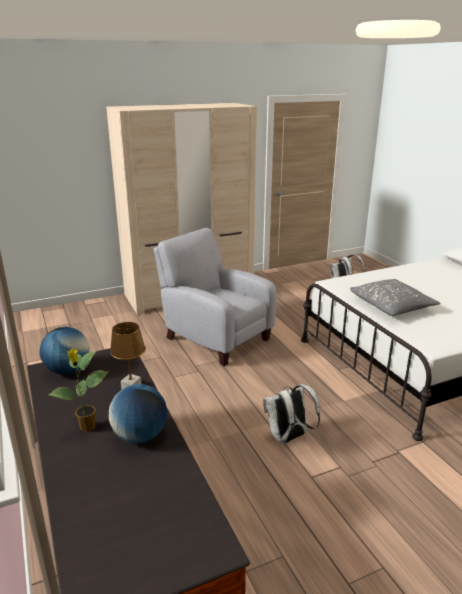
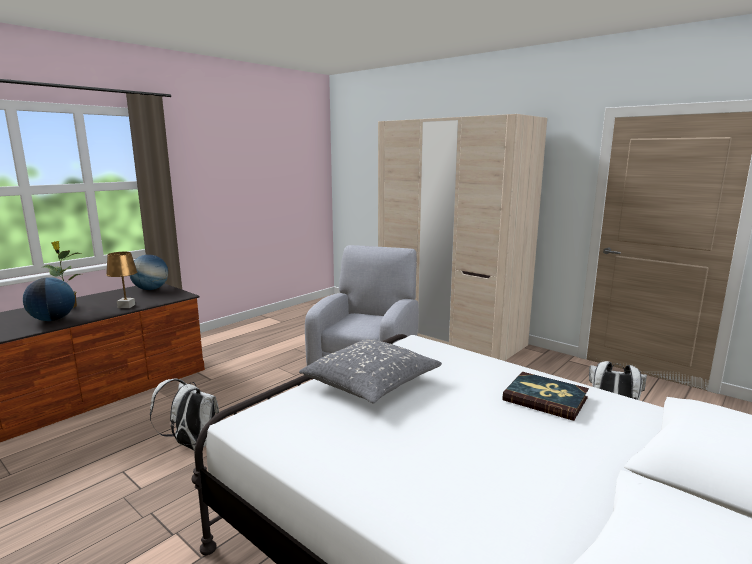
camera: 65 degrees right, 10 degrees down
none -> book [503,372,589,421]

